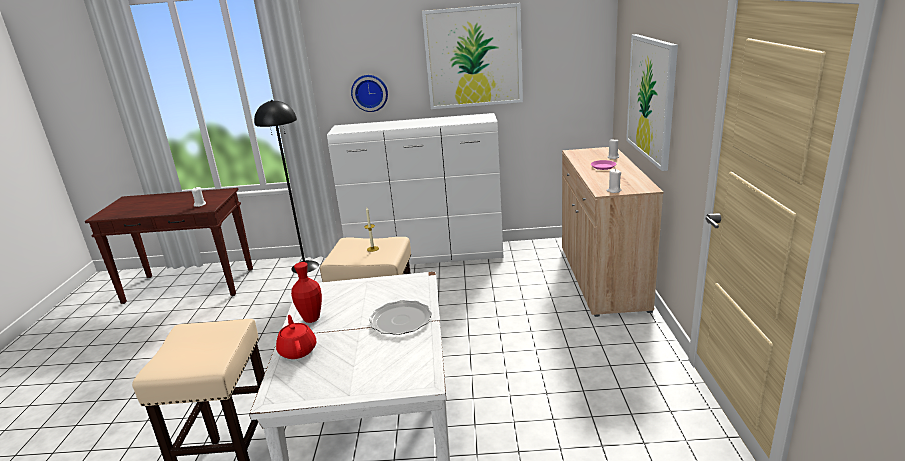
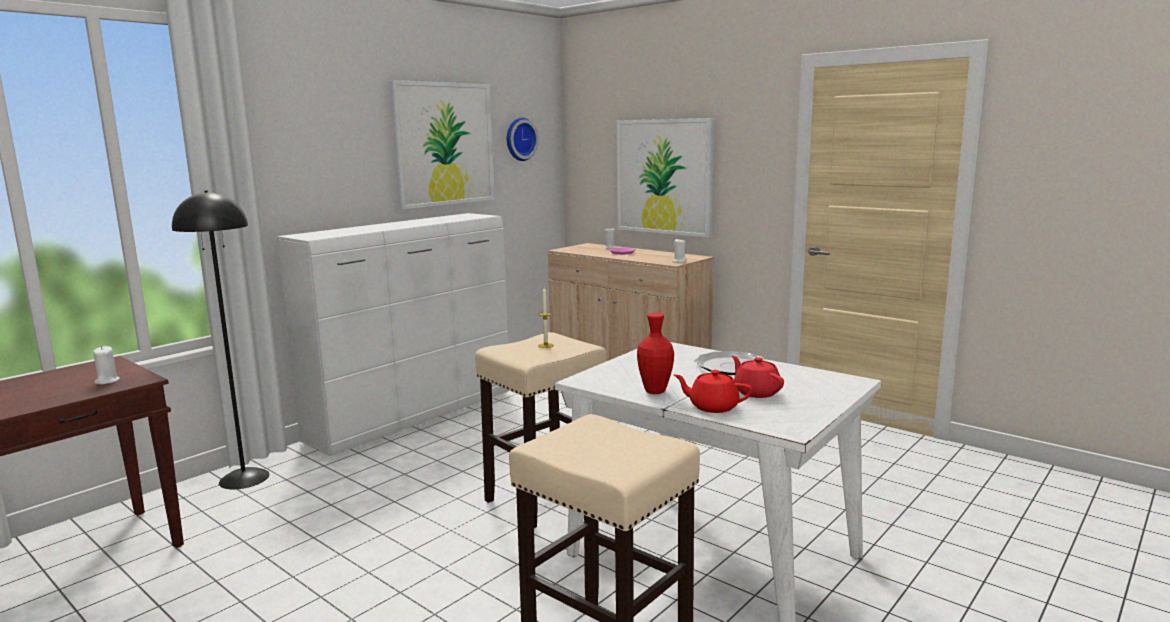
camera: 50 degrees left, 10 degrees down
wall clock [351,75,388,112] -> wall clock moved to [507,118,539,161]
none -> red teapot [732,356,784,398]

